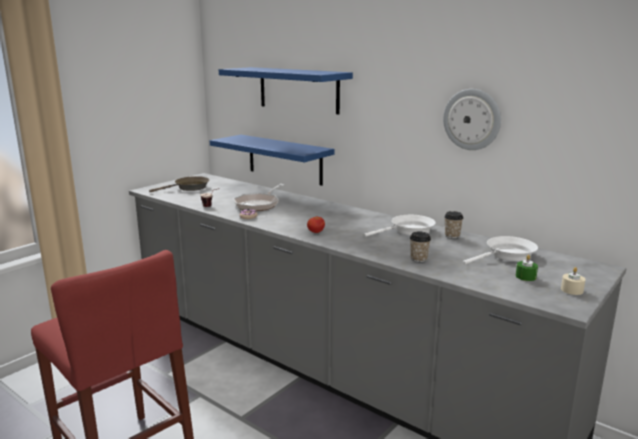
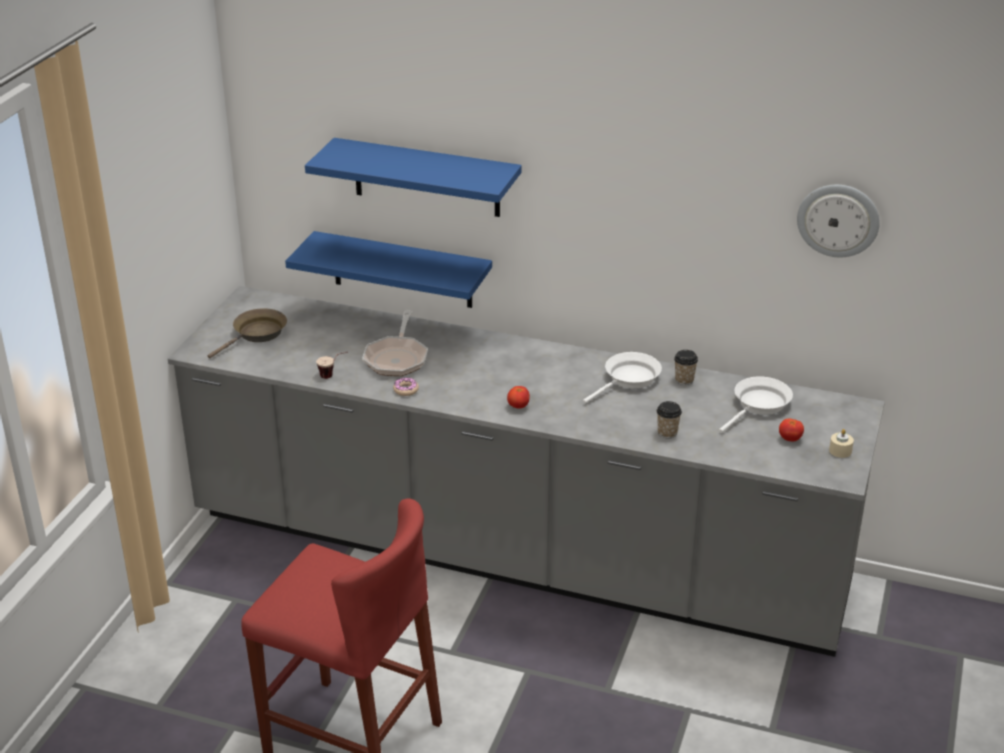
camera: 20 degrees left, 15 degrees up
wall clock [443,89,501,150] -> wall clock moved to [797,185,880,257]
green candle [516,255,538,281] -> tomato [779,419,804,441]

